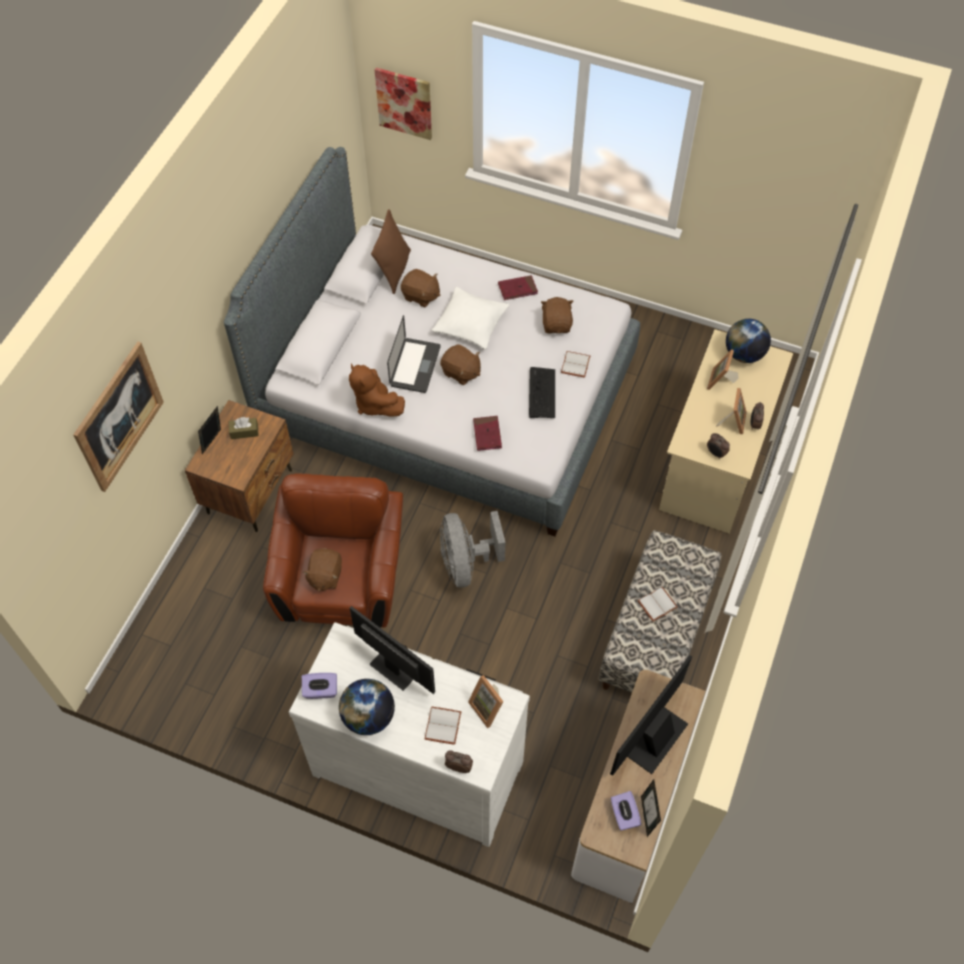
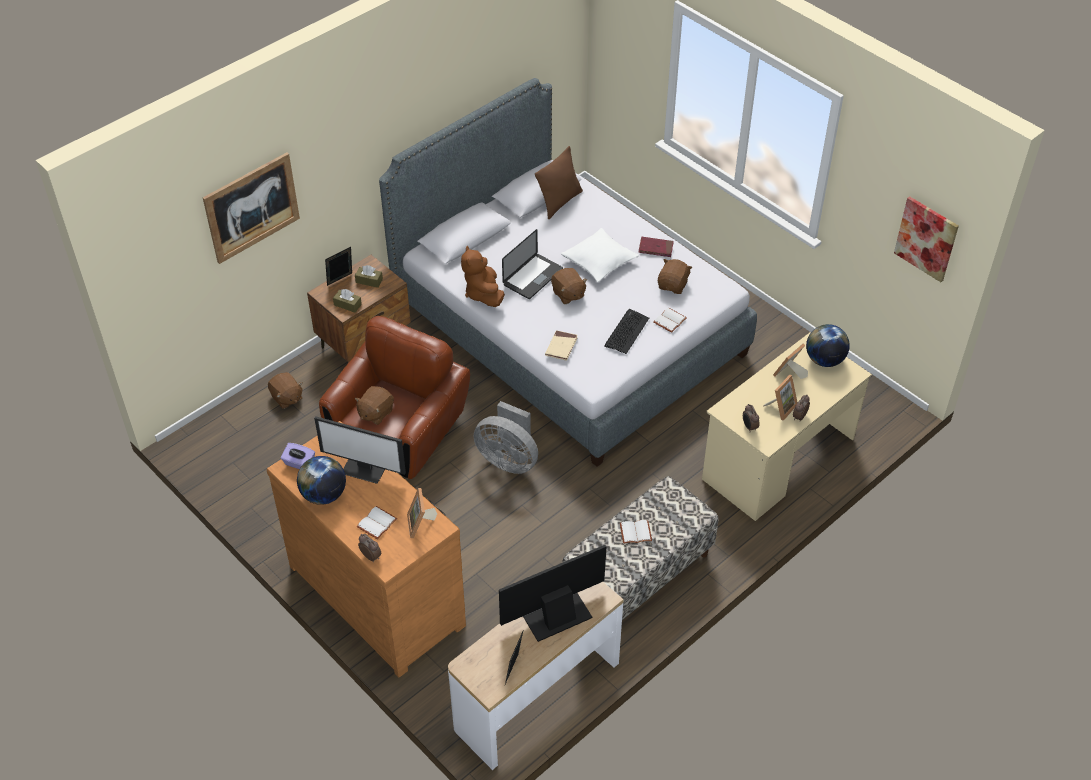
camera: 25 degrees right, 10 degrees down
white dresser [289,622,530,847] -> brown dresser [266,421,466,677]
monitor [350,606,435,694] -> monitor turned 135 degrees clockwise [314,416,406,484]
picture [375,67,432,140] -> picture moved to [894,196,959,282]
brown plush toy [401,269,440,307] -> brown plush toy moved to [268,372,303,409]
grey fan [440,511,505,588] -> grey fan turned 75 degrees counterclockwise [474,401,538,474]
red book [473,416,502,451] -> beige book [545,330,578,361]
purple tissue box [611,791,641,831] -> none
none -> brown tissue box [333,289,362,313]

